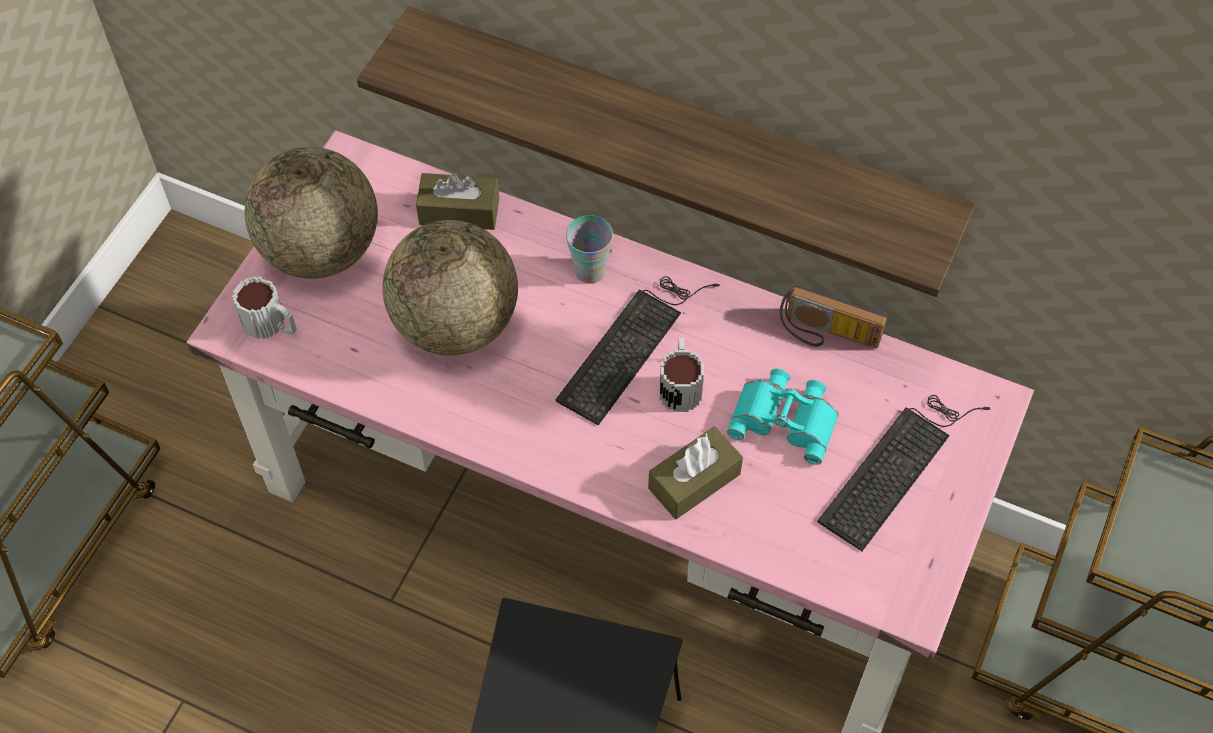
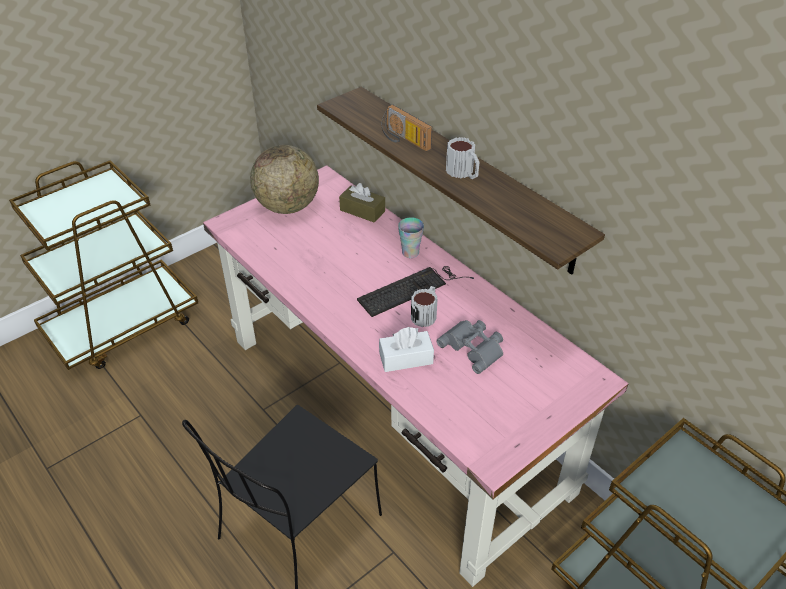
camera: 25 degrees right, 15 degrees down
mug [232,276,297,339] -> mug moved to [446,137,480,179]
globe [383,220,518,355] -> none
brown tissue box [648,426,743,519] -> white tissue box [379,327,434,372]
turquoise binoculars [727,369,839,465] -> grey binoculars [436,320,503,374]
radio [780,286,887,348] -> radio moved to [382,105,432,151]
keyboard [818,395,990,551] -> none

